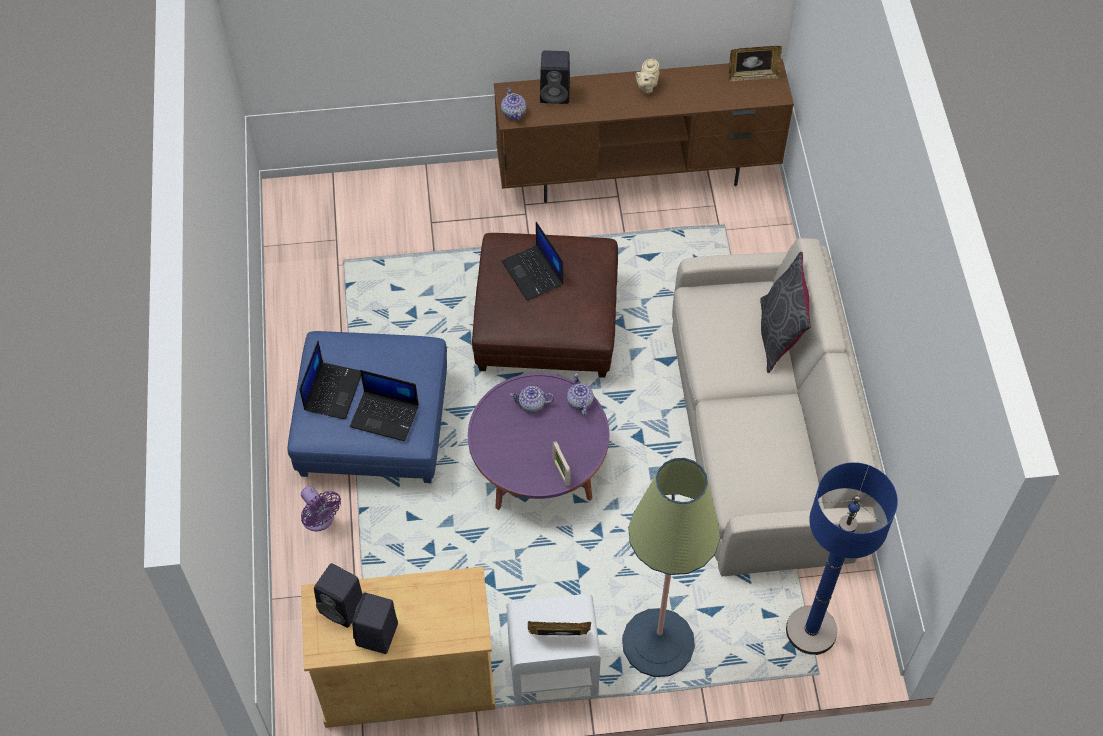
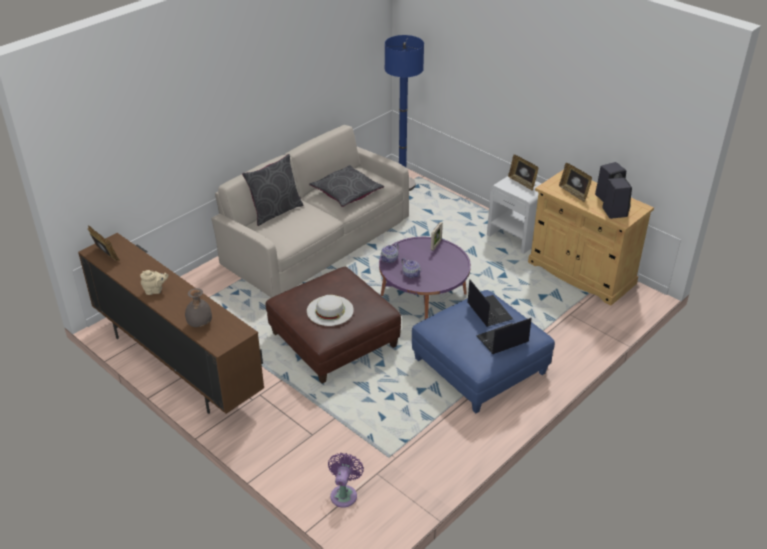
camera: 130 degrees left, 20 degrees down
purple fan [301,486,341,531] -> purple fan moved to [328,453,364,508]
teapot [501,87,527,121] -> none
laptop [501,222,563,301] -> white hat [307,295,354,326]
black speaker [540,50,570,104] -> grey vase [185,288,212,327]
floor lamp [622,458,720,677] -> none
none -> grey pillow [309,165,384,207]
none -> picture frame [559,163,592,202]

